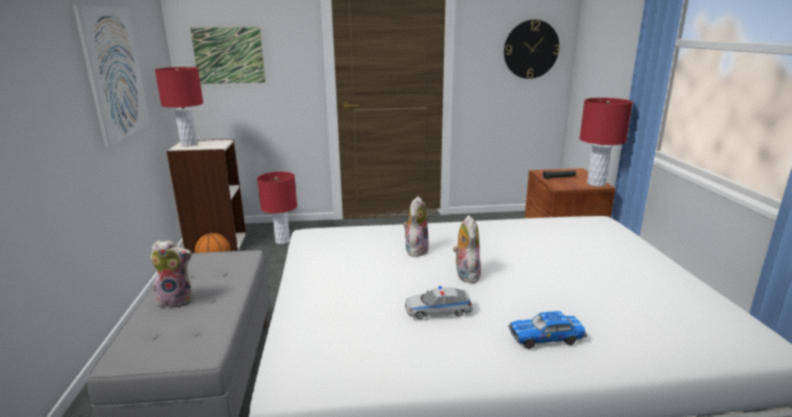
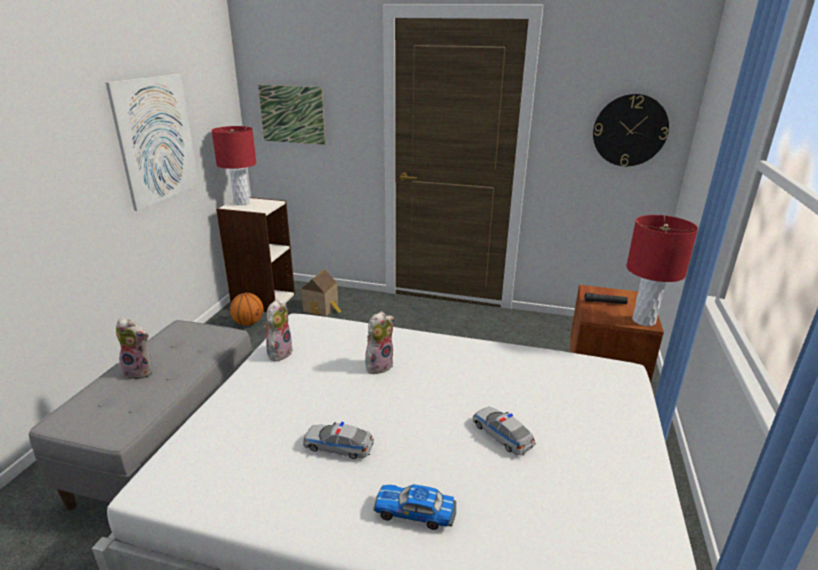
camera: 20 degrees right, 5 degrees up
red table lamp [257,172,297,244] -> toy house [301,269,341,316]
plush toy [453,215,481,283] -> plush toy moved to [264,300,293,361]
none -> toy car [473,407,536,455]

